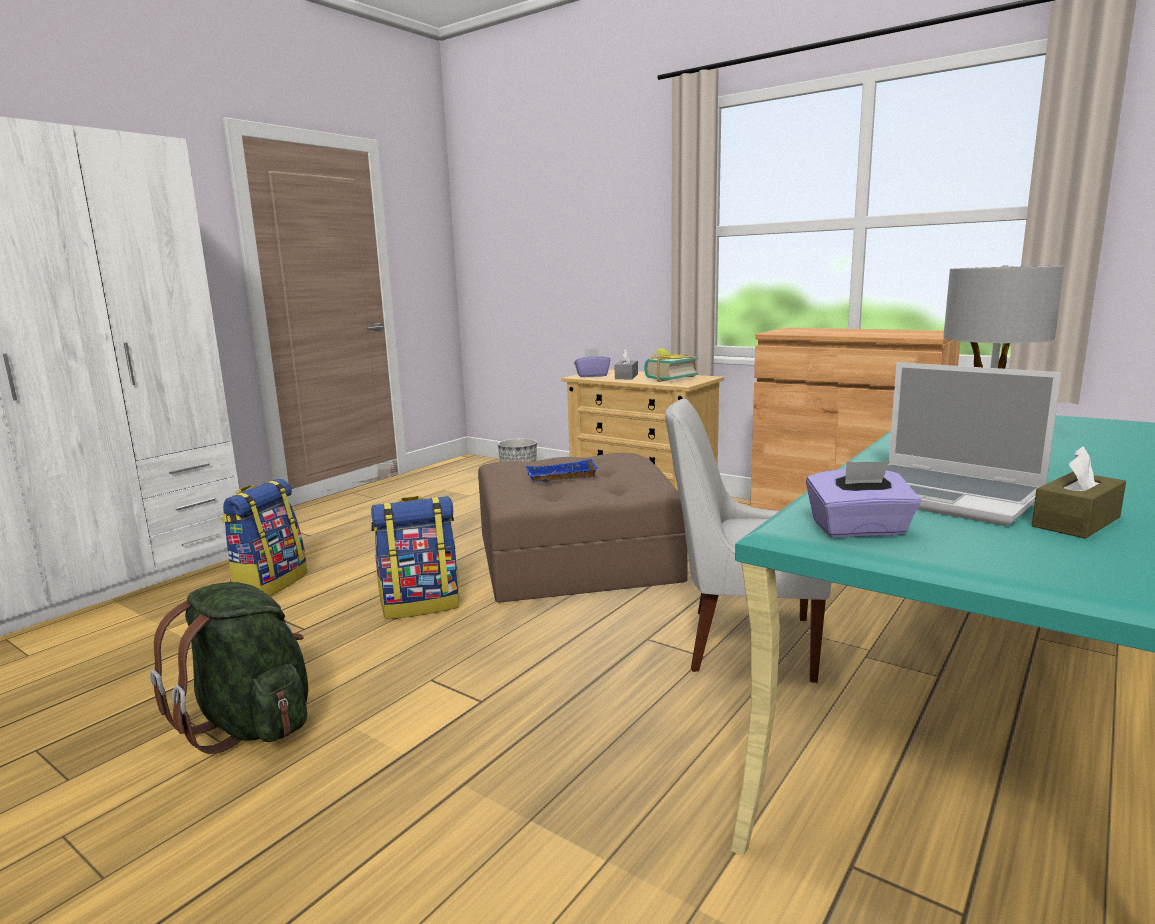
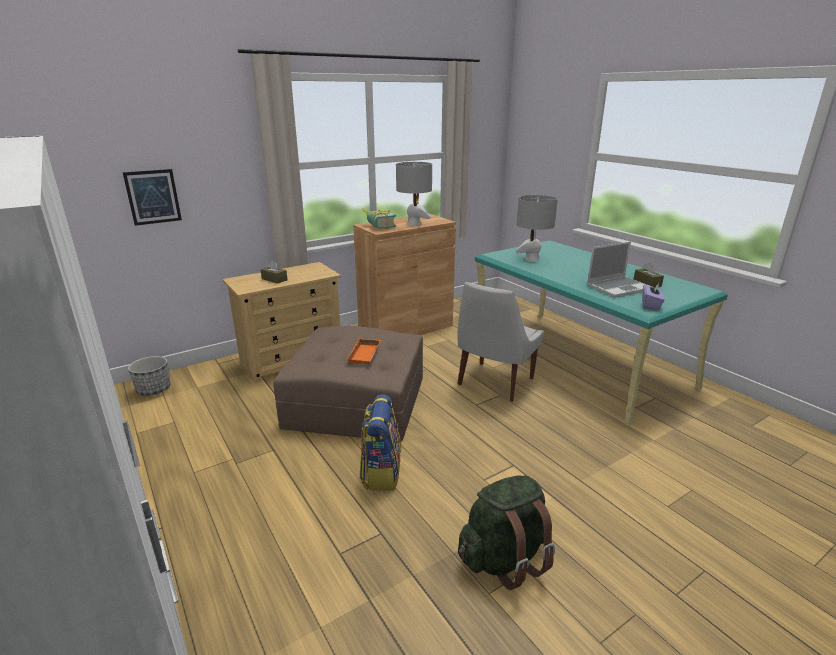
camera: 70 degrees left, 10 degrees up
backpack [221,479,308,596] -> none
blue tray [525,459,599,481] -> orange tray [347,338,381,364]
purple tissue box [574,349,610,377] -> none
grey tissue box [615,349,638,379] -> brown tissue box [260,260,288,284]
book [644,348,698,382] -> book moved to [361,208,396,230]
none -> picture [123,169,182,226]
none -> grey table lamp [396,162,432,226]

